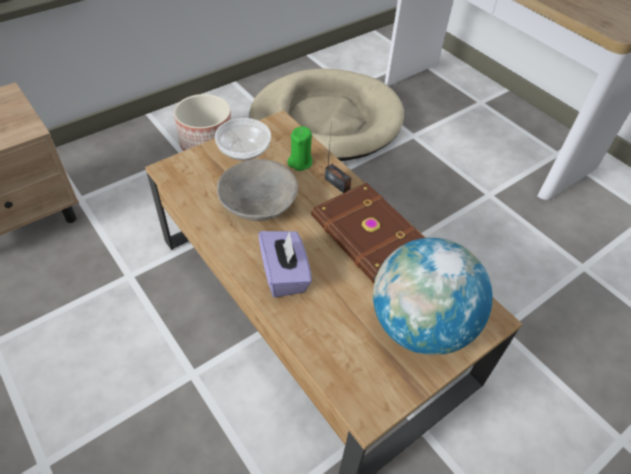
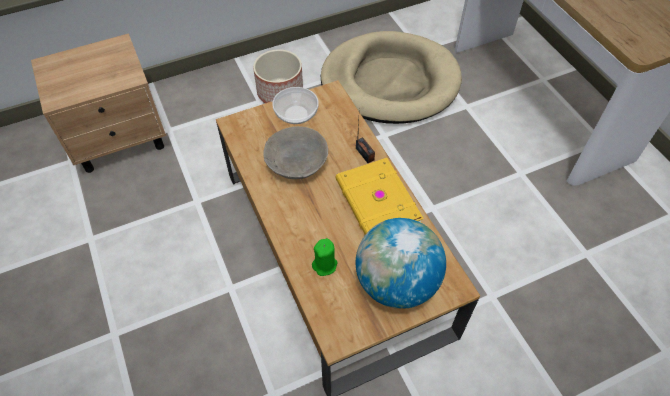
camera: 15 degrees right, 5 degrees up
purple tissue box [258,231,312,297] -> none
green candle [287,126,313,171] -> green candle moved to [312,238,337,276]
brown book [311,182,425,283] -> yellow book [335,158,424,234]

